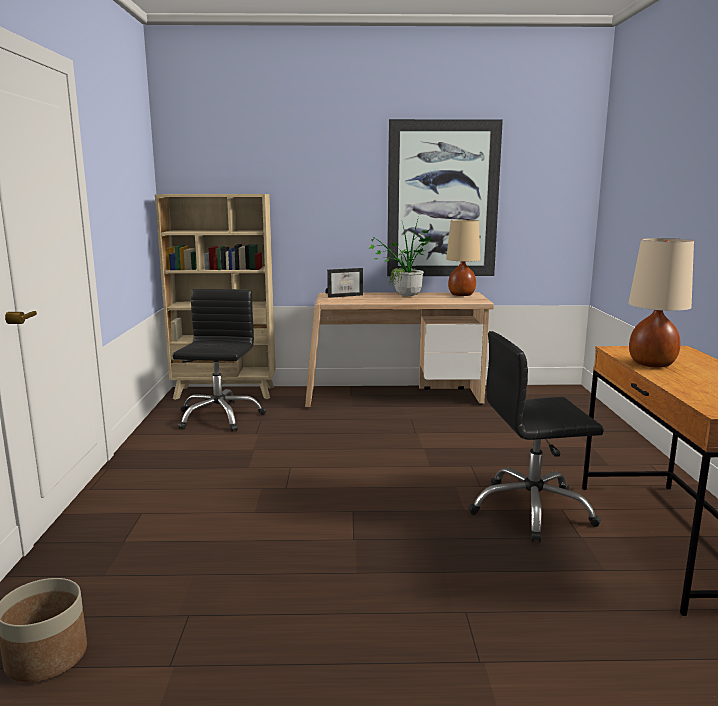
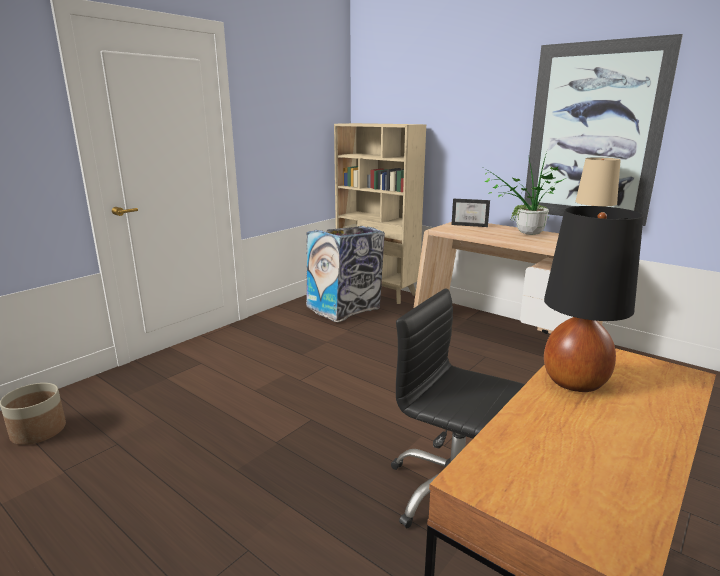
camera: 40 degrees right, 5 degrees up
black office chair [173,289,266,431] -> trash can [306,226,385,323]
beige table lamp [628,238,694,367] -> black table lamp [544,206,644,392]

